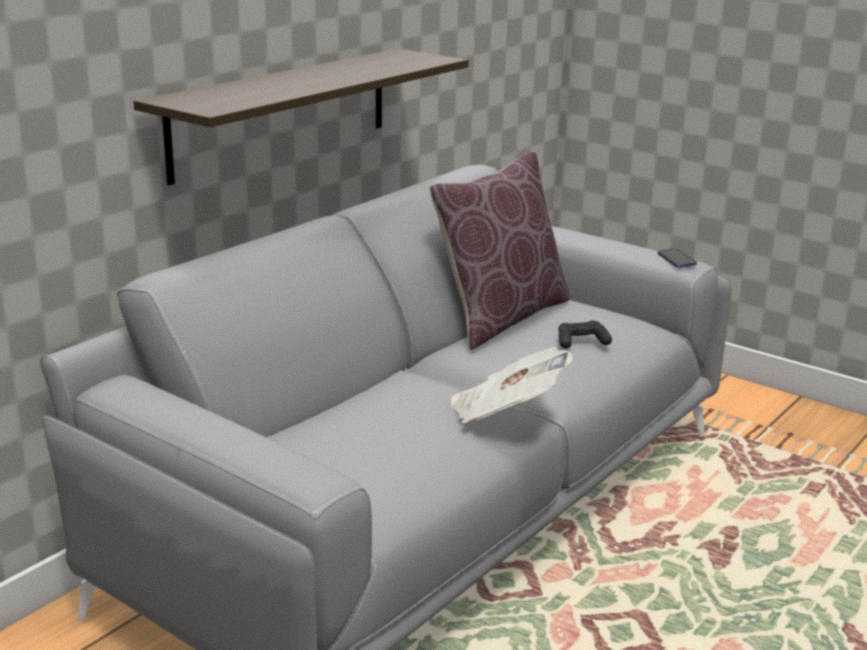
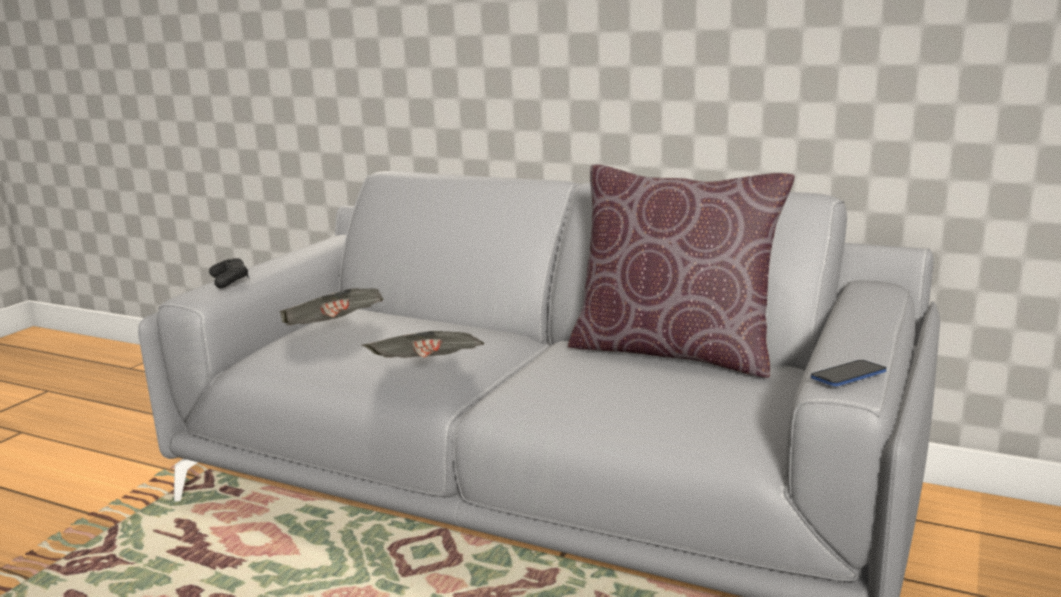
camera: 80 degrees right, 5 degrees down
shelf [134,49,469,185] -> none
black game controller [558,320,612,349] -> black game controller moved to [209,258,249,288]
none -> newspaper [279,288,383,325]

